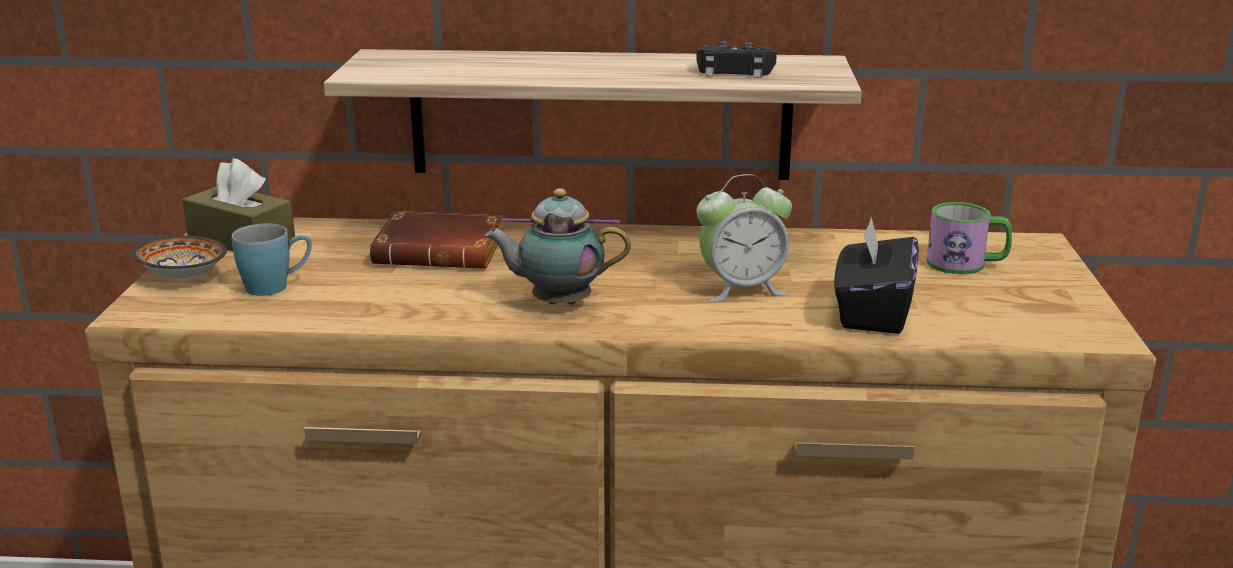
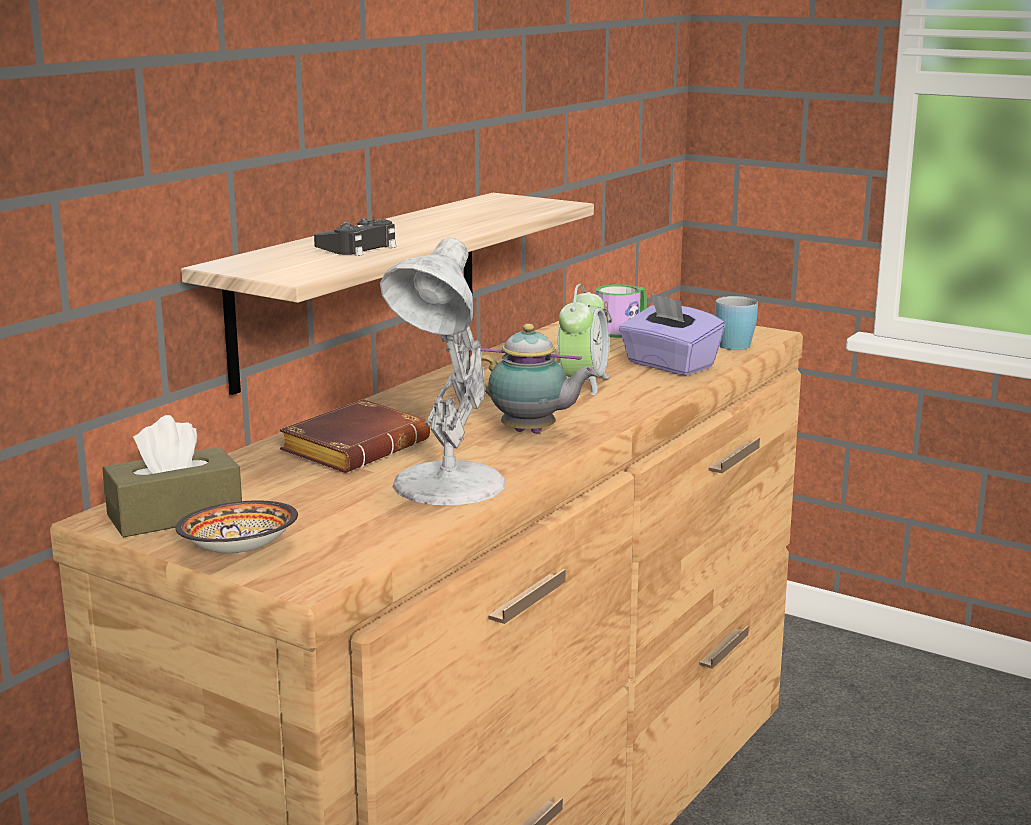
camera: 60 degrees left, 5 degrees down
blue mug [232,223,312,296] -> blue mug moved to [715,296,758,350]
teapot [485,188,631,305] -> teapot turned 105 degrees counterclockwise [481,323,597,434]
black game controller [696,41,777,78] -> black game controller moved to [314,218,396,256]
black tissue box [834,217,919,334] -> purple tissue box [619,293,725,376]
none -> white table lamp [380,238,505,505]

